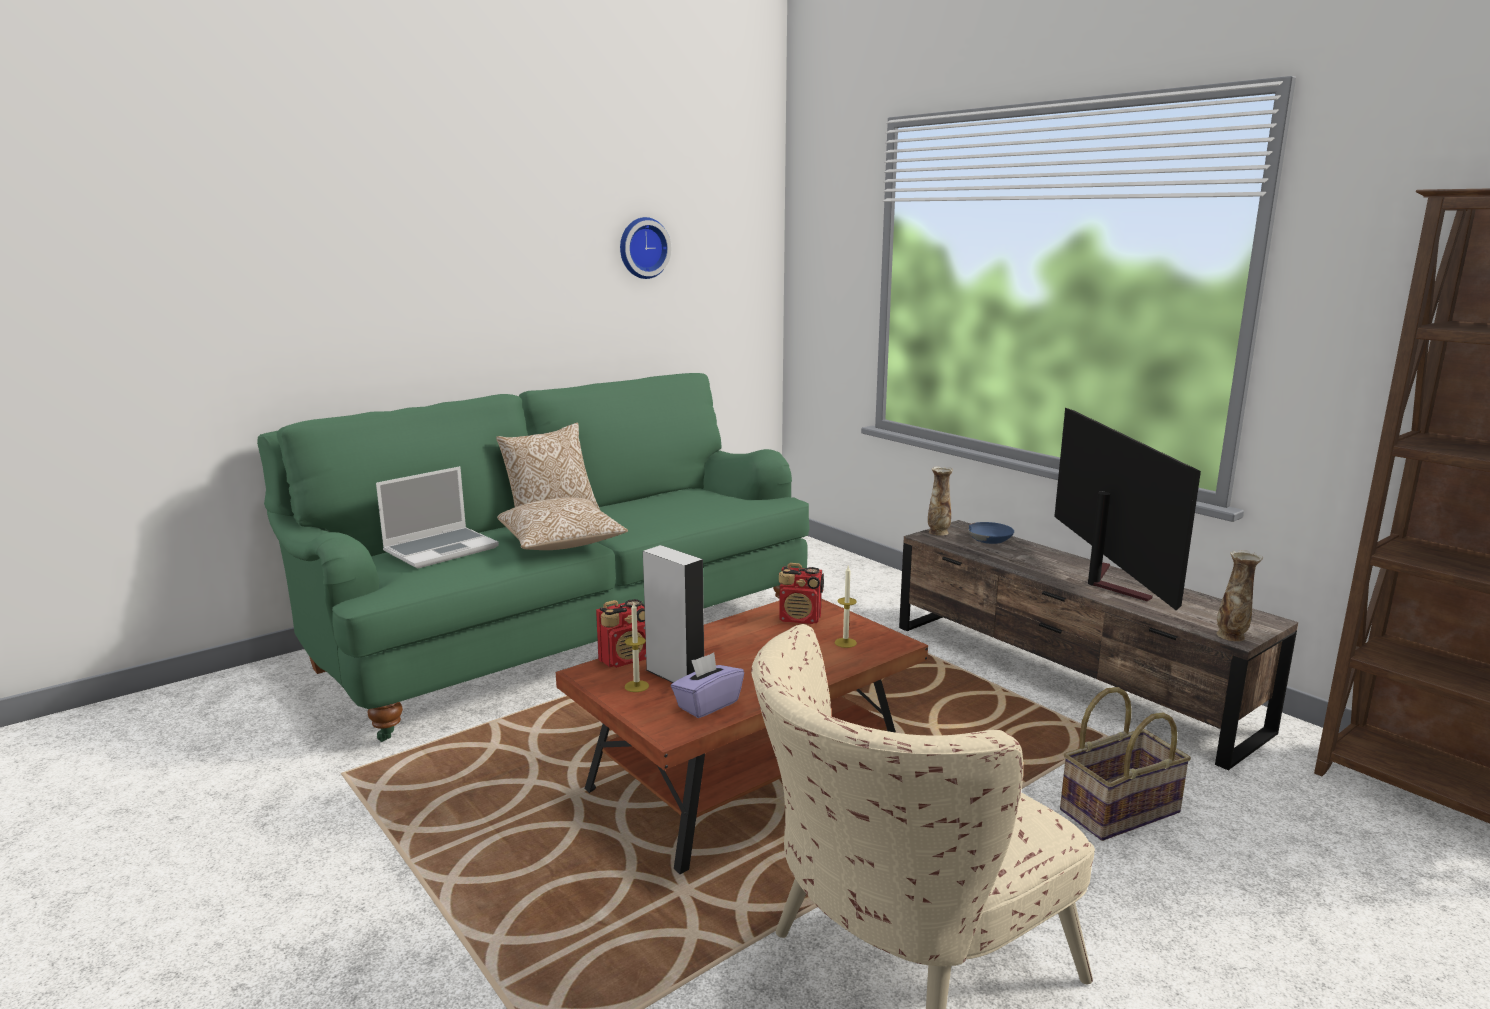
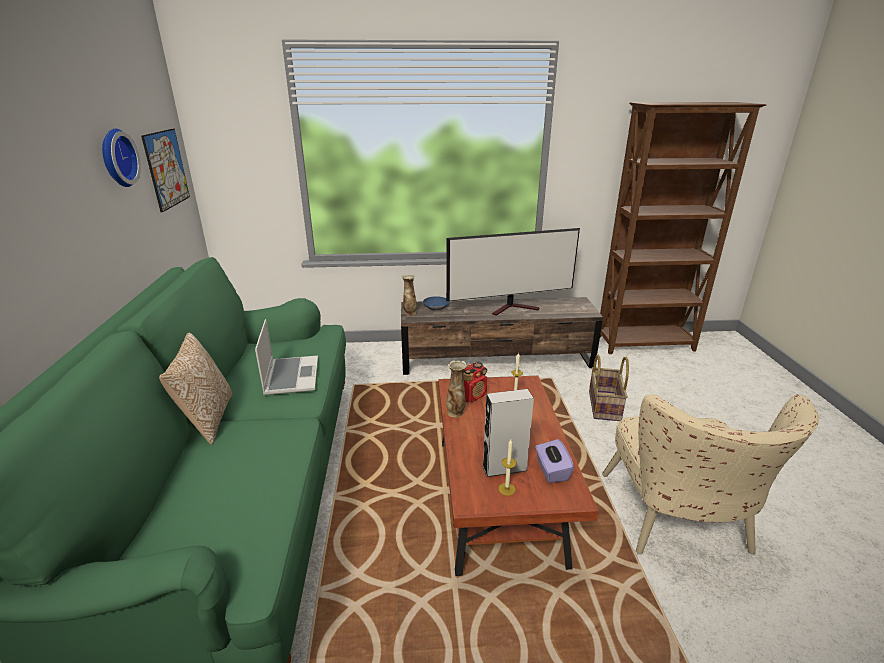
camera: 55 degrees left, 10 degrees up
laptop [376,466,499,569] -> laptop moved to [255,319,318,395]
pillow [497,497,628,550] -> none
radio [596,599,646,668] -> none
television [1054,408,1201,610] -> television turned 135 degrees clockwise [446,228,580,316]
vase [1216,550,1263,642] -> vase moved to [446,360,467,417]
none -> picture [141,129,190,213]

